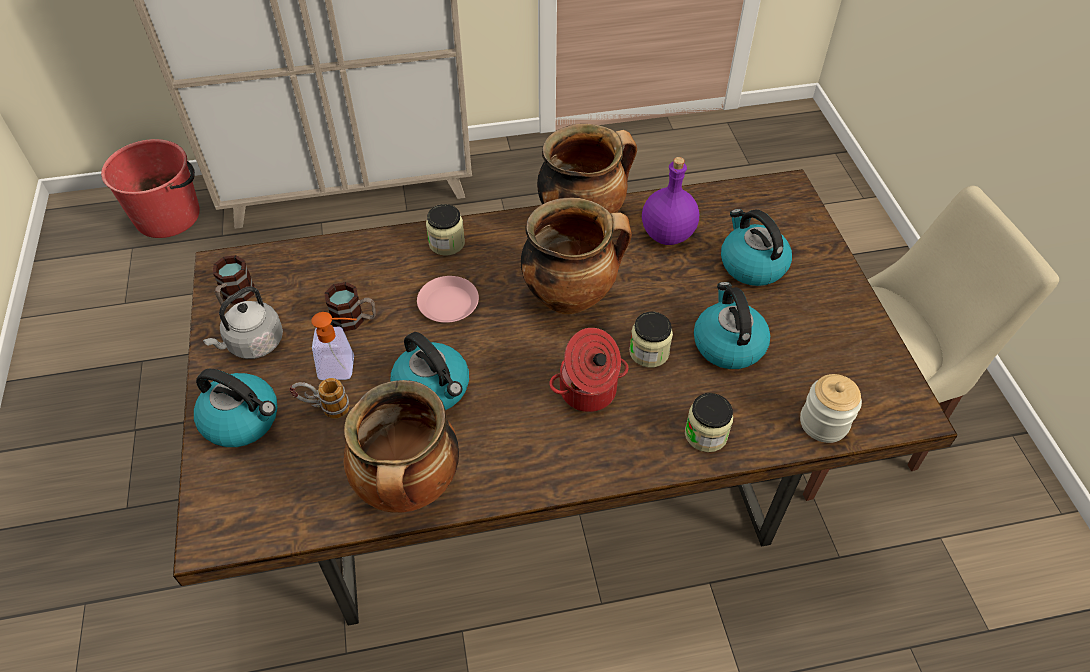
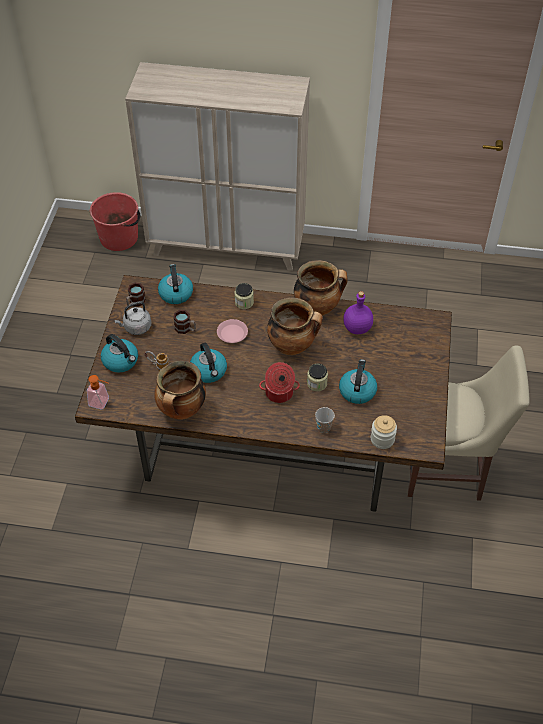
camera: 20 degrees right, 0 degrees up
soap dispenser [311,312,357,380] -> soap dispenser moved to [87,375,109,410]
jar [685,393,733,452] -> cup [315,407,335,433]
kettle [721,209,792,286] -> kettle moved to [158,264,193,304]

